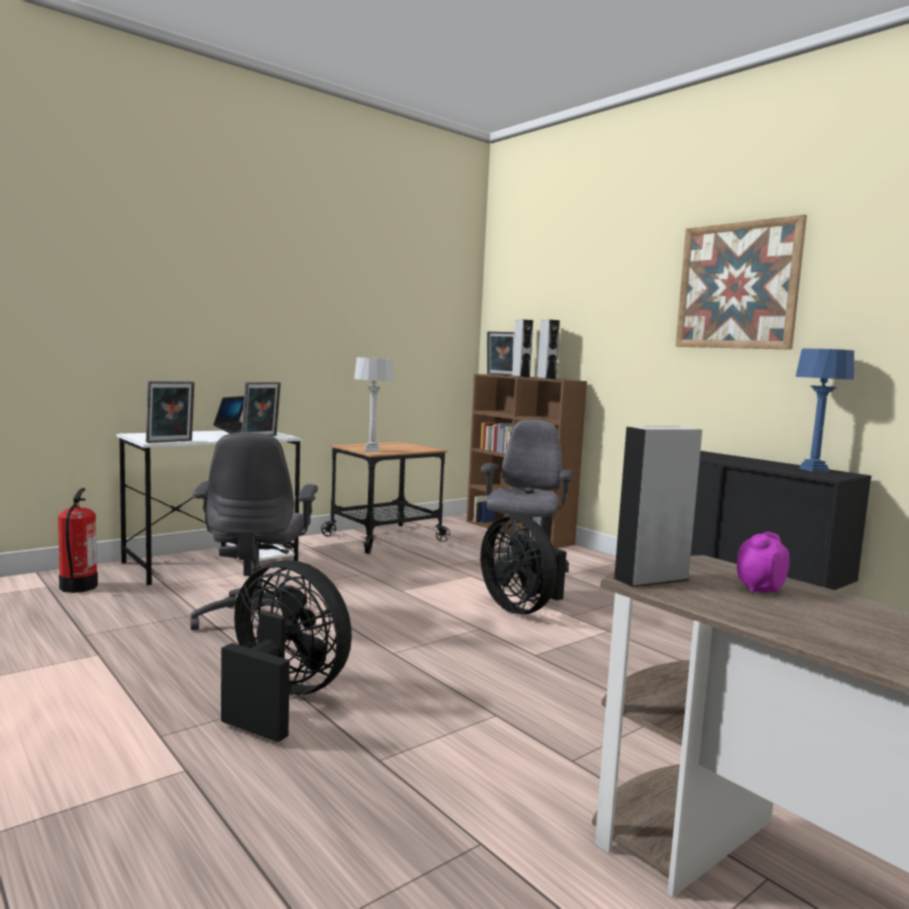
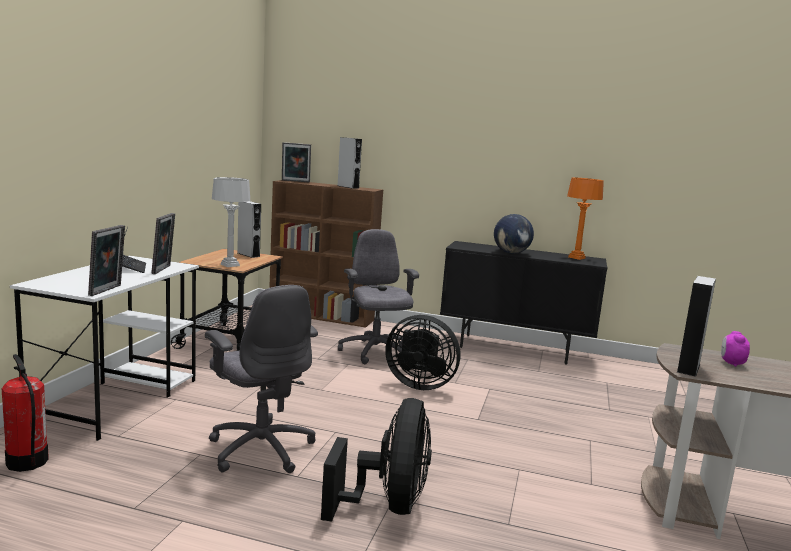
camera: 35 degrees left, 5 degrees up
black fan [221,560,352,743] -> black fan turned 105 degrees clockwise [321,398,432,522]
grey speaker [512,320,533,377] -> grey speaker moved to [237,201,261,258]
picture [675,214,807,350] -> none
blue table lamp [795,349,854,472] -> orange table lamp [567,177,604,260]
none -> globe [494,214,534,254]

